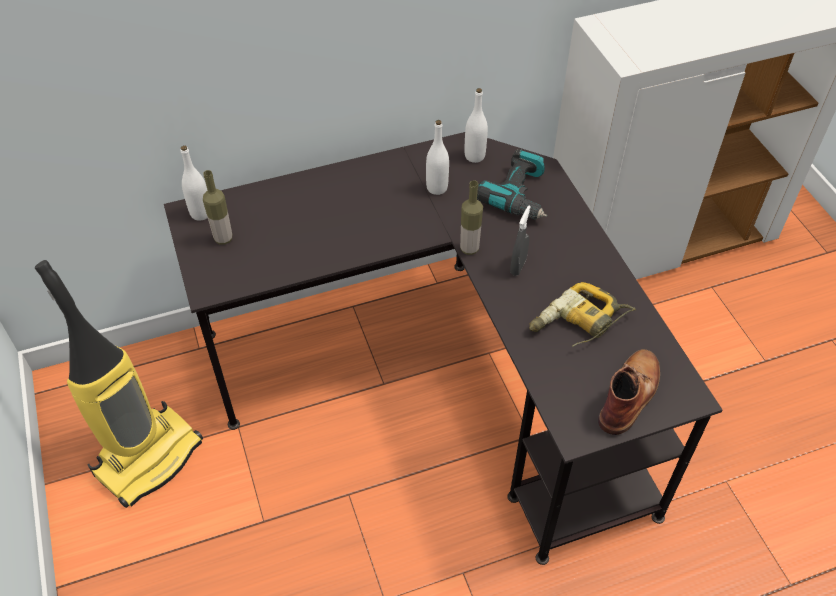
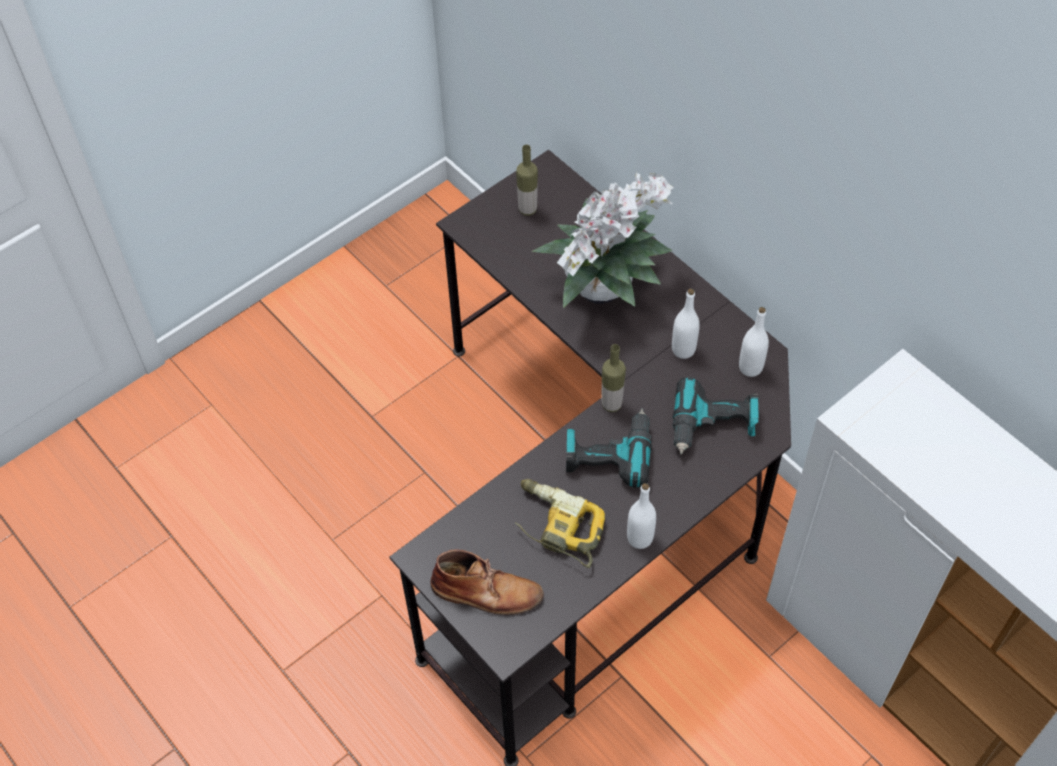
camera: 70 degrees right, 5 degrees up
vacuum cleaner [35,260,203,508] -> none
white bottle [181,146,208,221] -> white bottle moved to [627,483,656,549]
grey spray bottle [510,206,531,276] -> power drill [566,409,652,488]
none -> potted plant [532,172,673,308]

